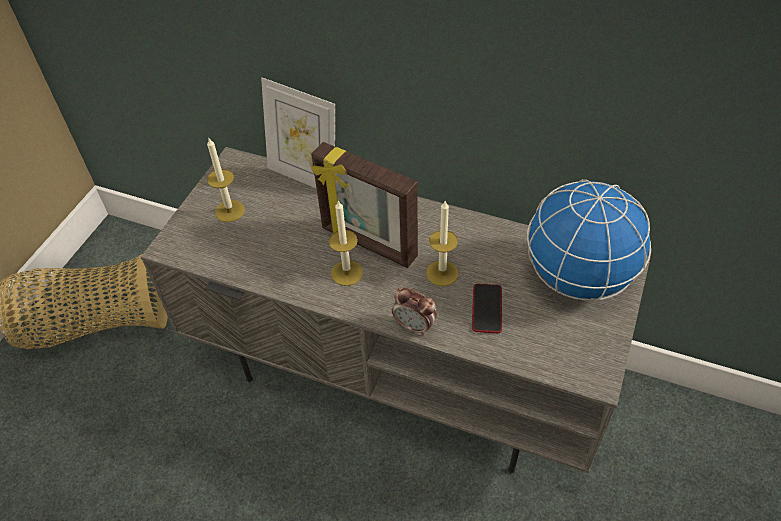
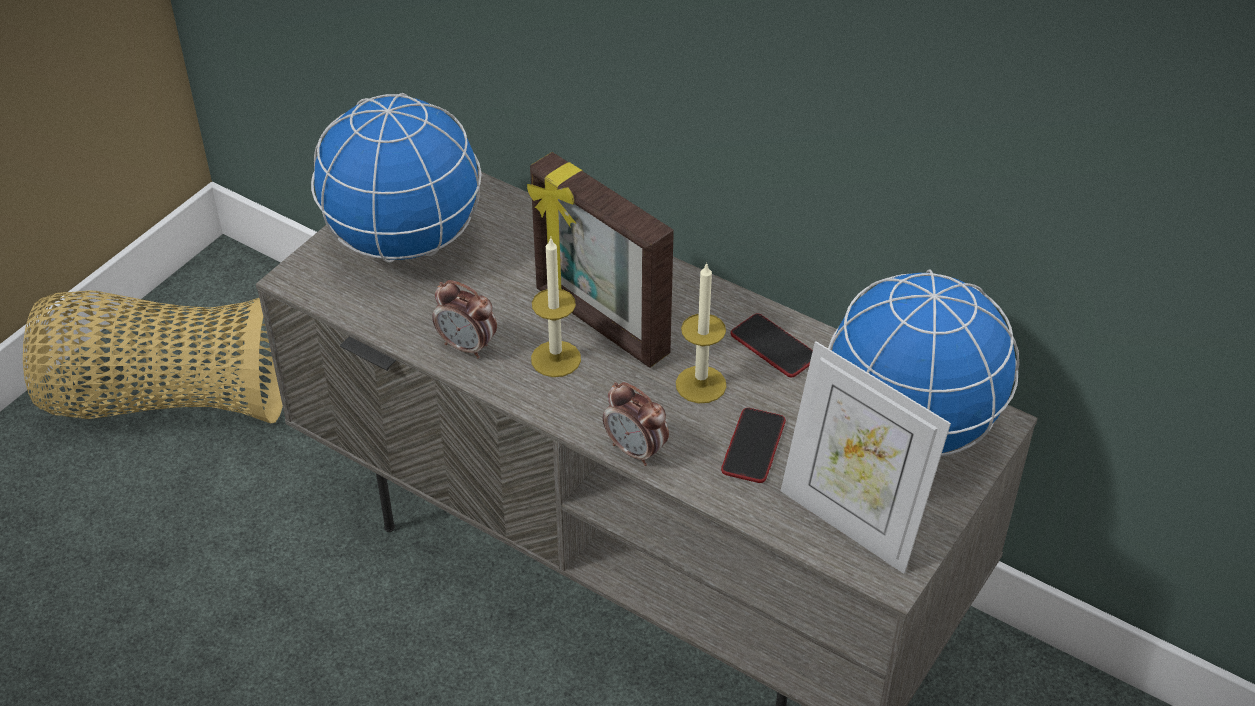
camera: 10 degrees right, 5 degrees down
candle [207,138,245,222] -> globe [311,93,482,263]
picture frame [261,77,335,189] -> picture frame moved to [781,341,951,574]
none -> alarm clock [432,280,497,359]
none -> phone [730,313,813,377]

